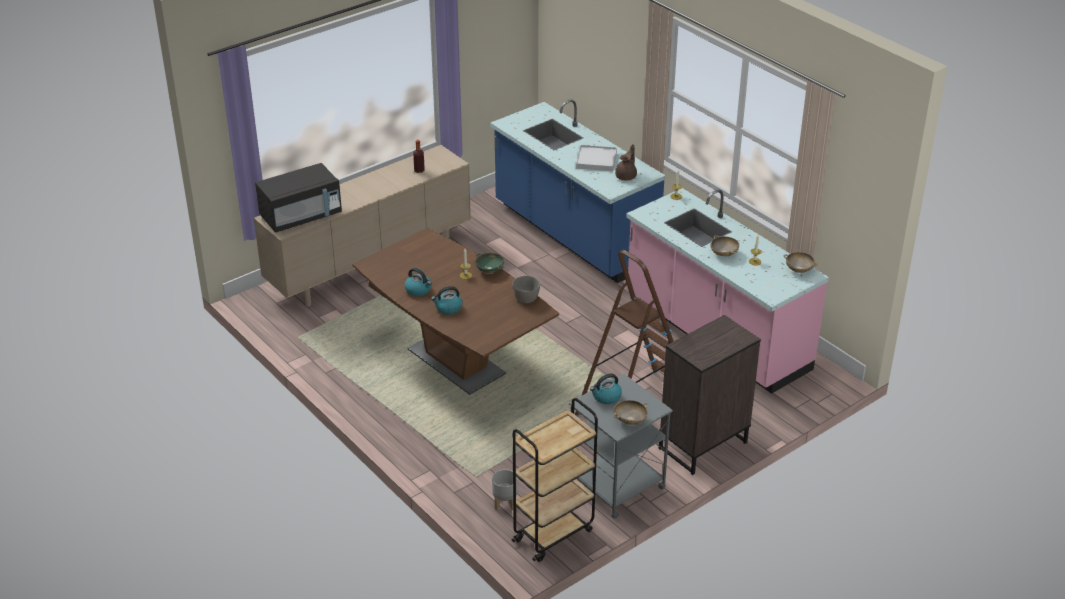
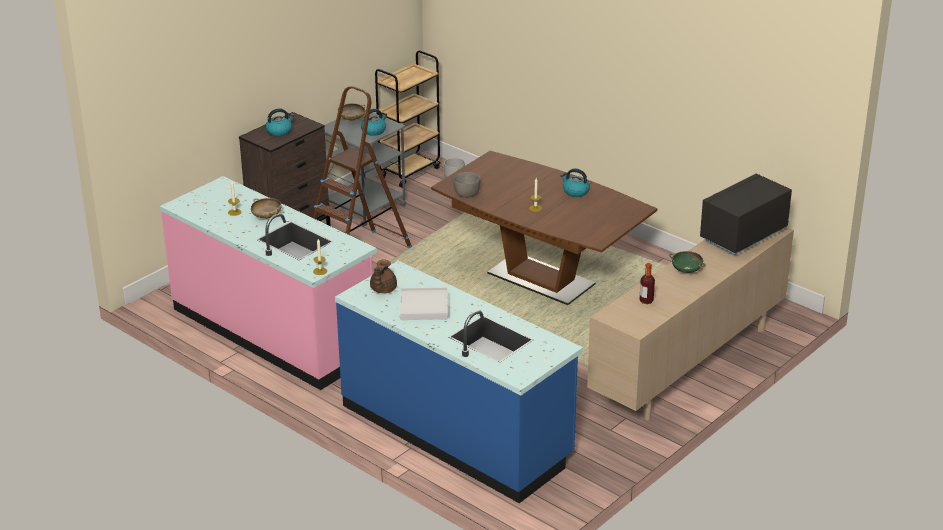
camera: 170 degrees right, 5 degrees down
kettle [431,286,463,315] -> kettle moved to [265,108,294,136]
green bowl [476,253,504,273] -> green bowl moved to [669,251,706,273]
beige bowl [783,252,818,273] -> none

